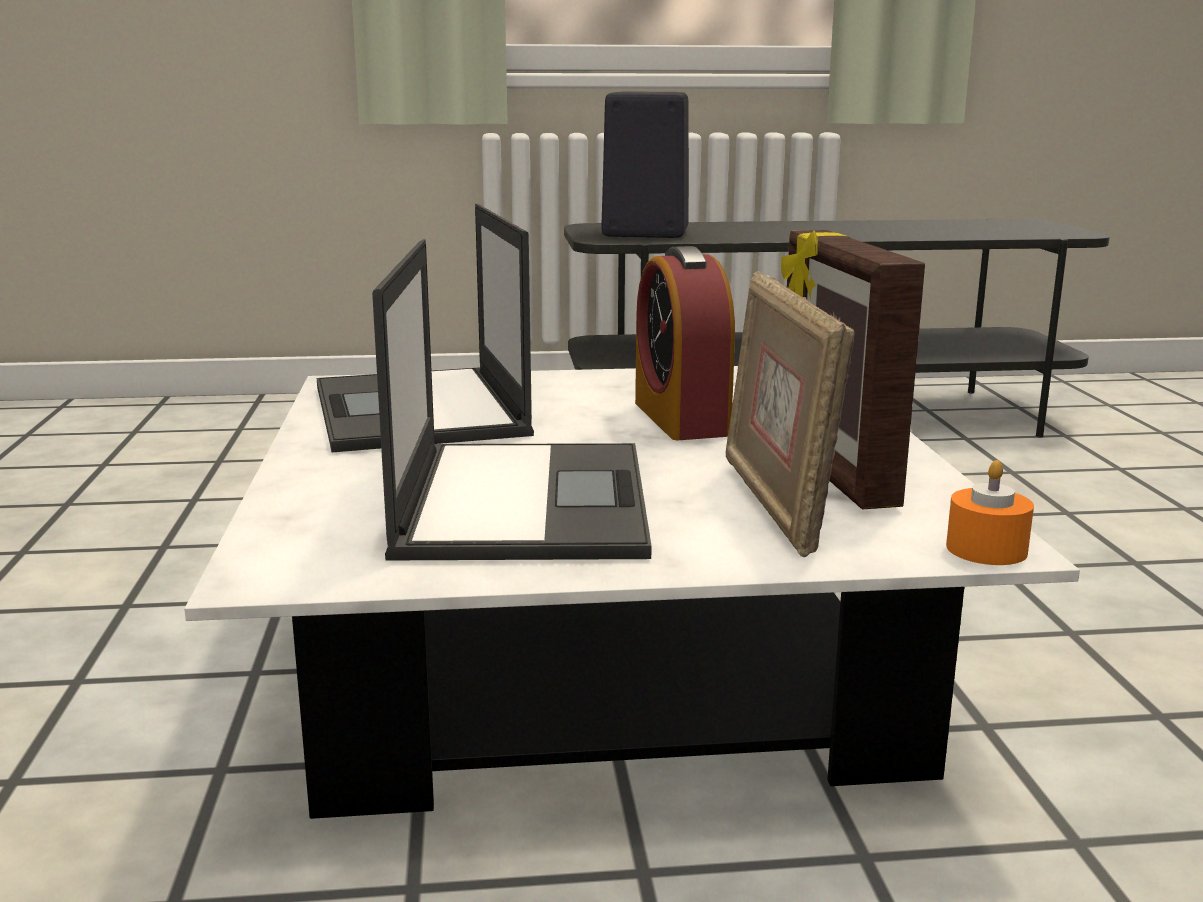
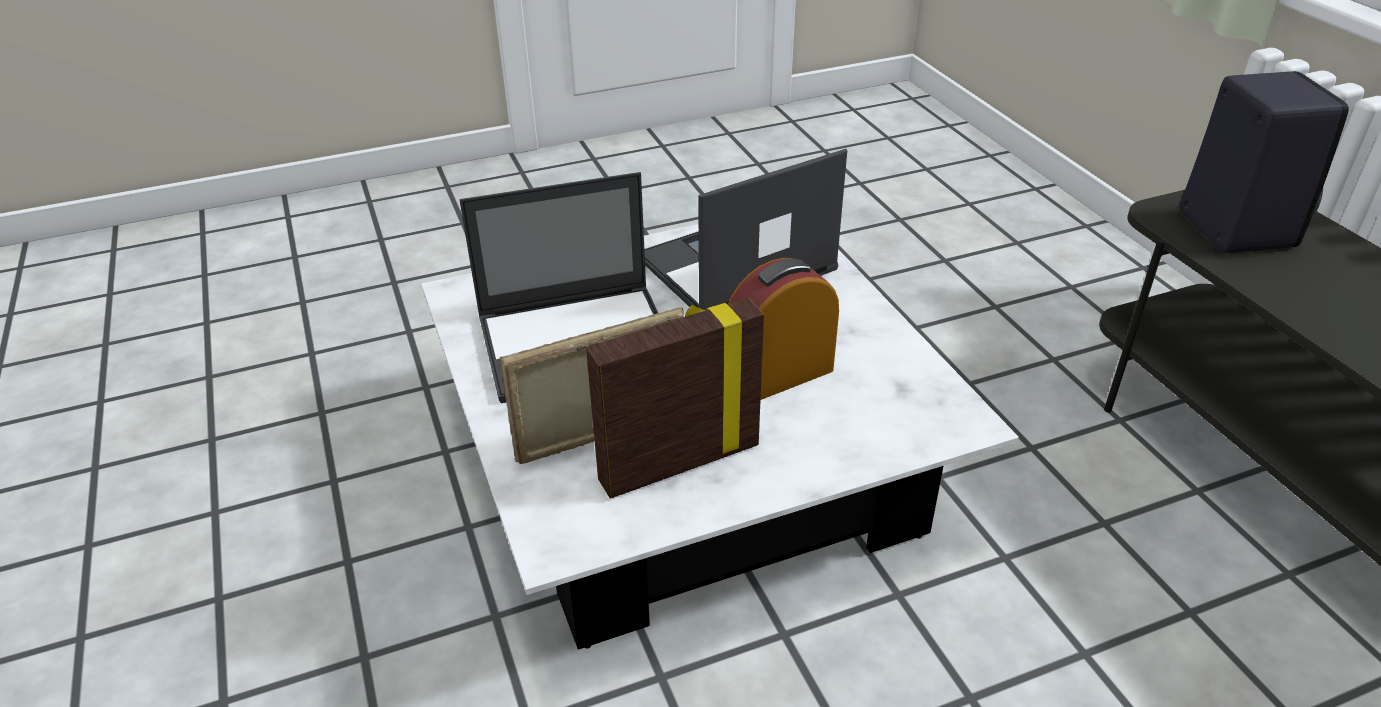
camera: 75 degrees right, 20 degrees up
orange candle [946,460,1034,565] -> none

